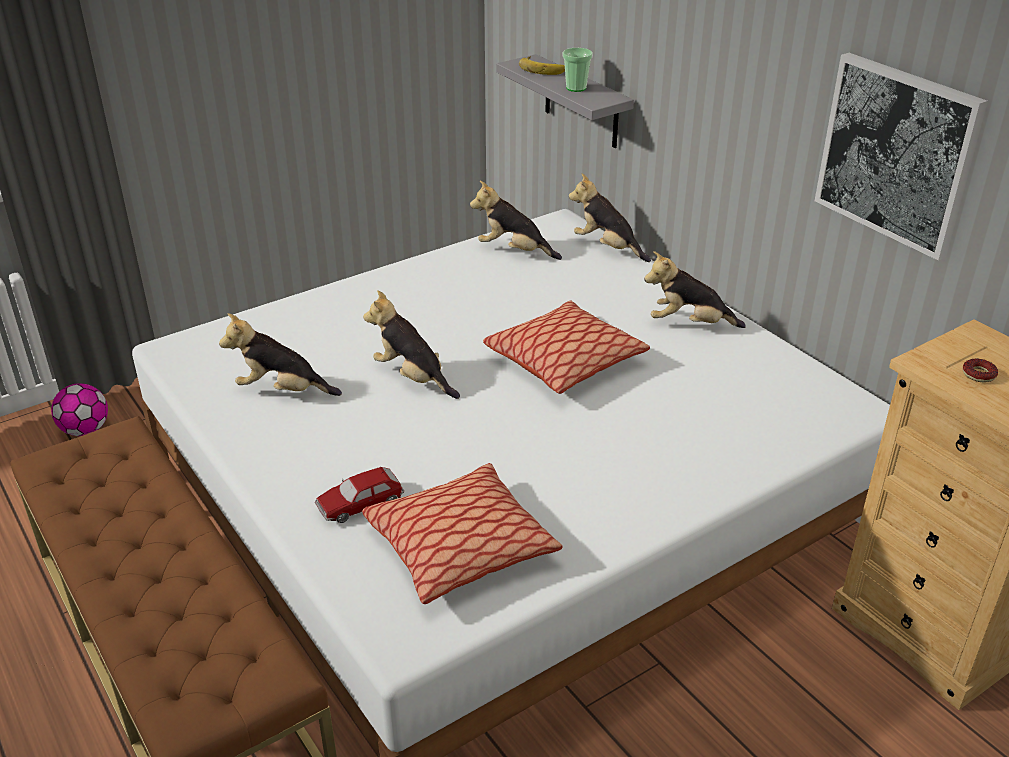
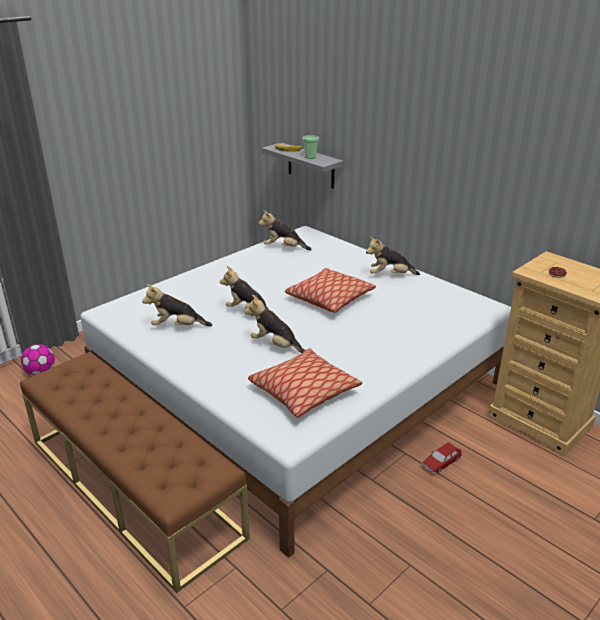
camera: 10 degrees left, 5 degrees down
toy car [315,467,404,523] -> toy car moved to [422,442,462,474]
plush toy [569,174,651,262] -> plush toy moved to [244,295,305,353]
picture [815,53,988,260] -> none

